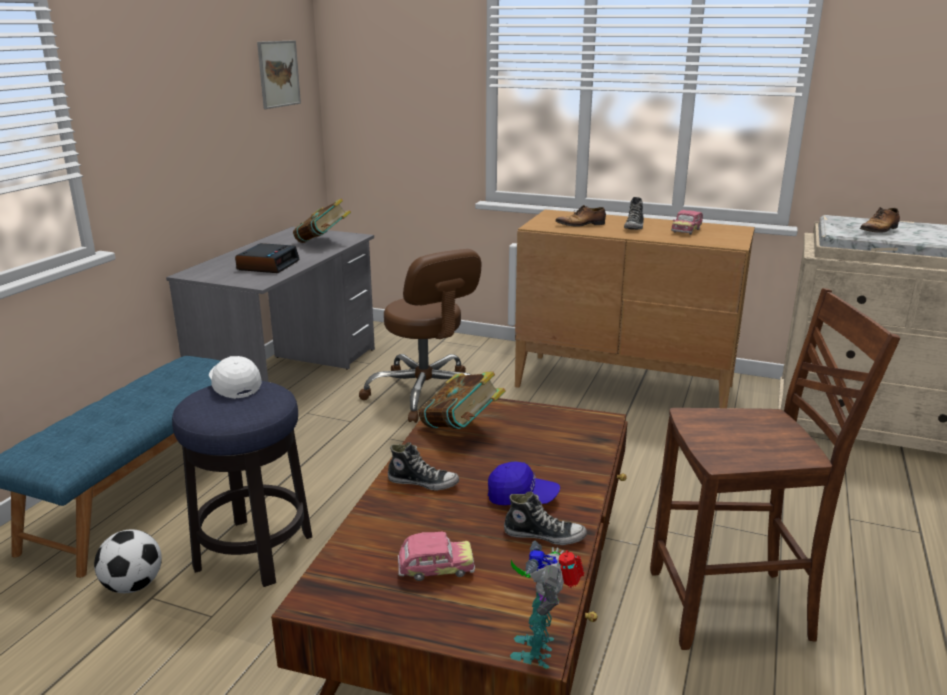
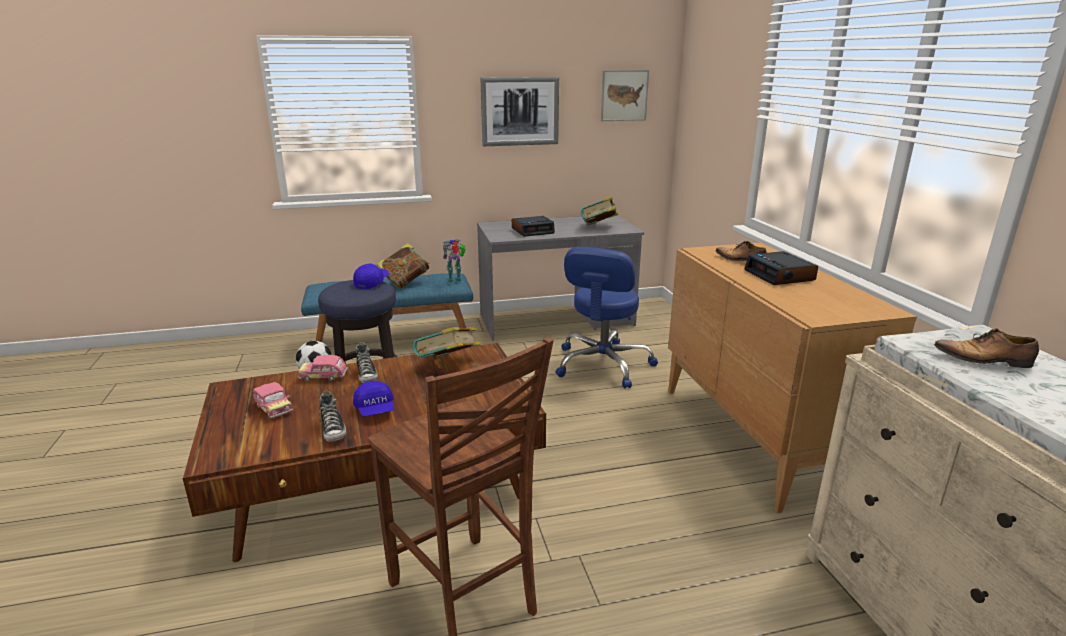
camera: 55 degrees right, 0 degrees up
white cap [209,356,262,399] -> blue cap [353,264,389,289]
brown office chair [359,249,482,423] -> blue office chair [555,247,658,388]
toy robot [510,541,584,669] -> toy robot moved to [442,239,466,284]
shoe [624,197,644,230] -> alarm clock [744,251,818,285]
toy car [671,210,703,235] -> toy car moved to [298,355,348,381]
none -> book [376,243,430,289]
none -> picture [481,77,559,146]

